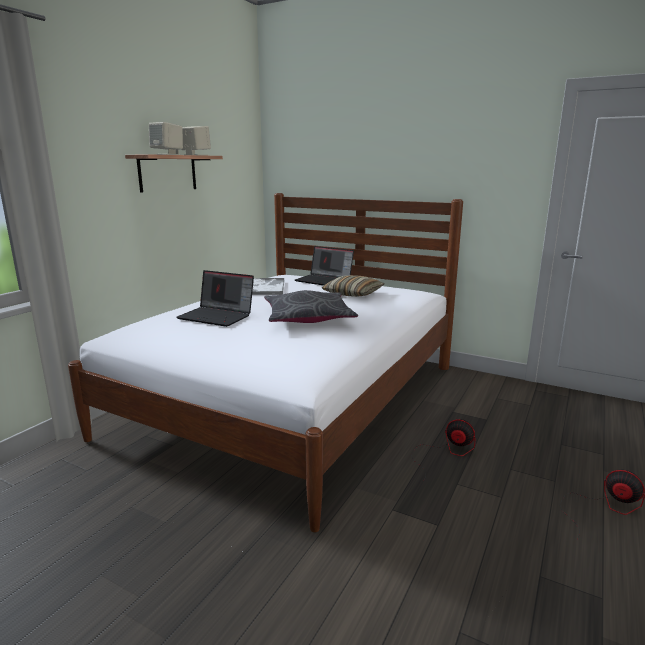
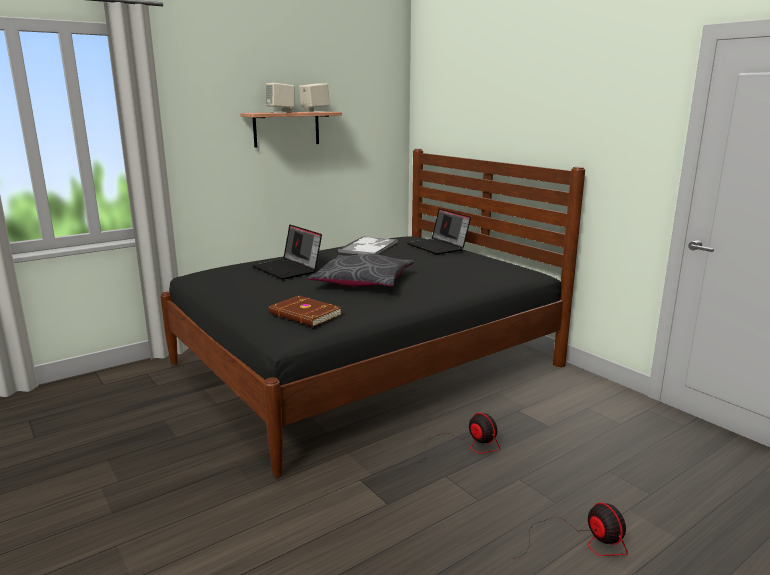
camera: 25 degrees right, 0 degrees up
white bed [68,193,463,532] -> black bed [160,149,585,477]
pillow [322,275,385,297] -> none
none -> brown book [269,296,342,327]

